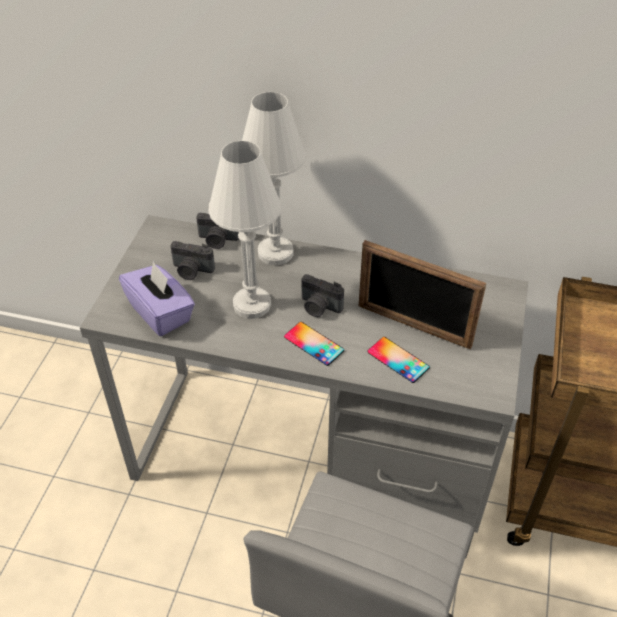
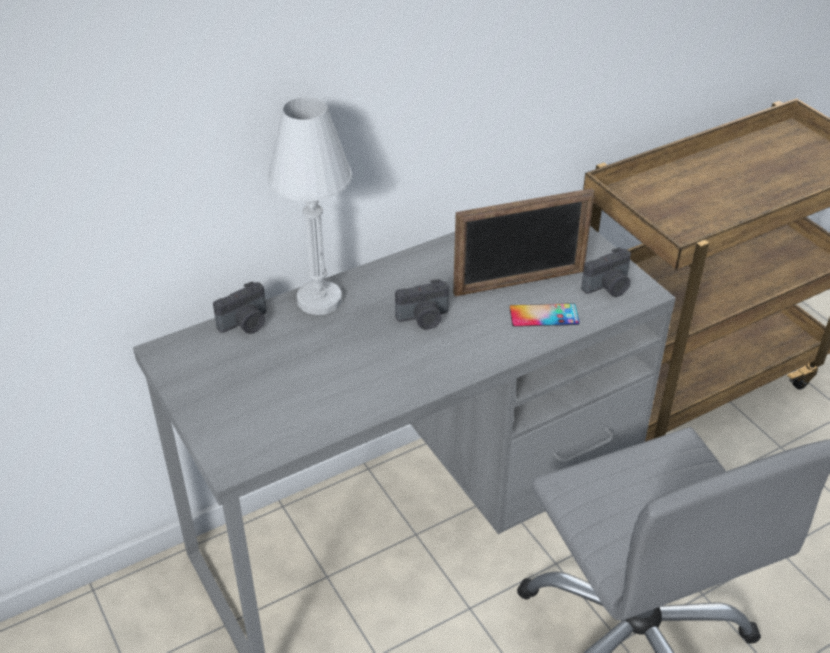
camera: 45 degrees left, 5 degrees down
purple tissue box [119,261,195,336] -> none
camera [170,241,215,280] -> camera moved to [581,247,631,297]
white table lamp [209,141,281,319] -> none
phone [284,322,344,366] -> none

